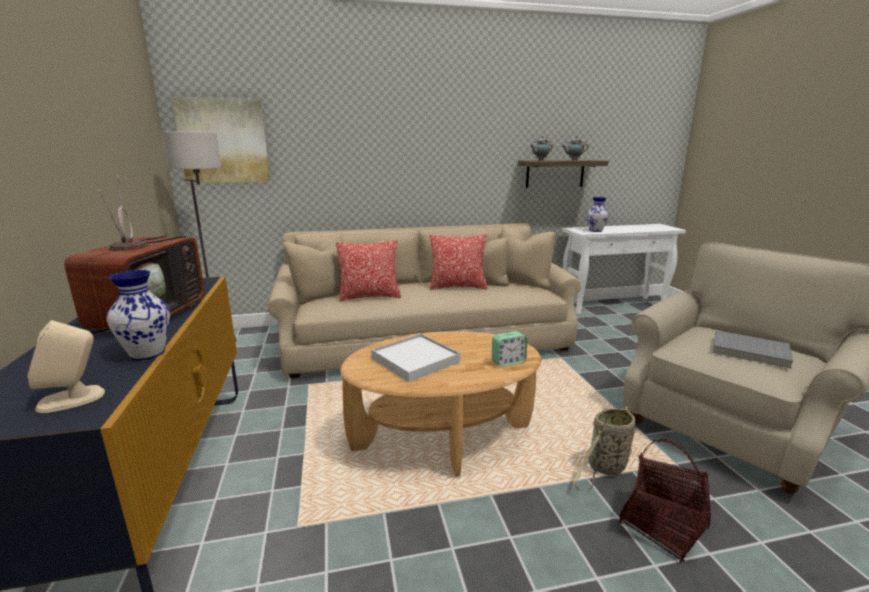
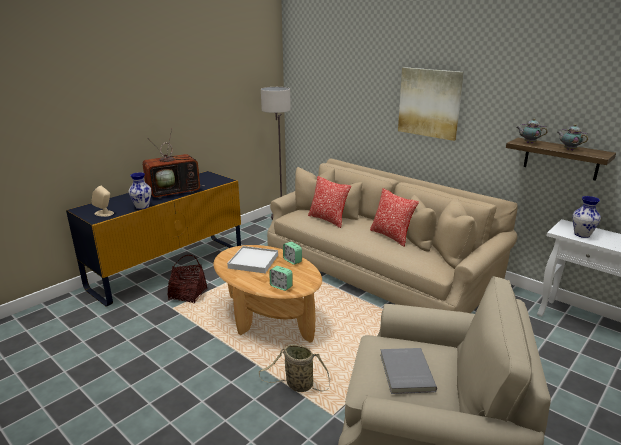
camera: 55 degrees right, 5 degrees up
picture [172,97,270,183] -> picture moved to [398,67,464,141]
basket [619,439,711,562] -> basket moved to [168,255,207,303]
none -> alarm clock [283,242,302,265]

